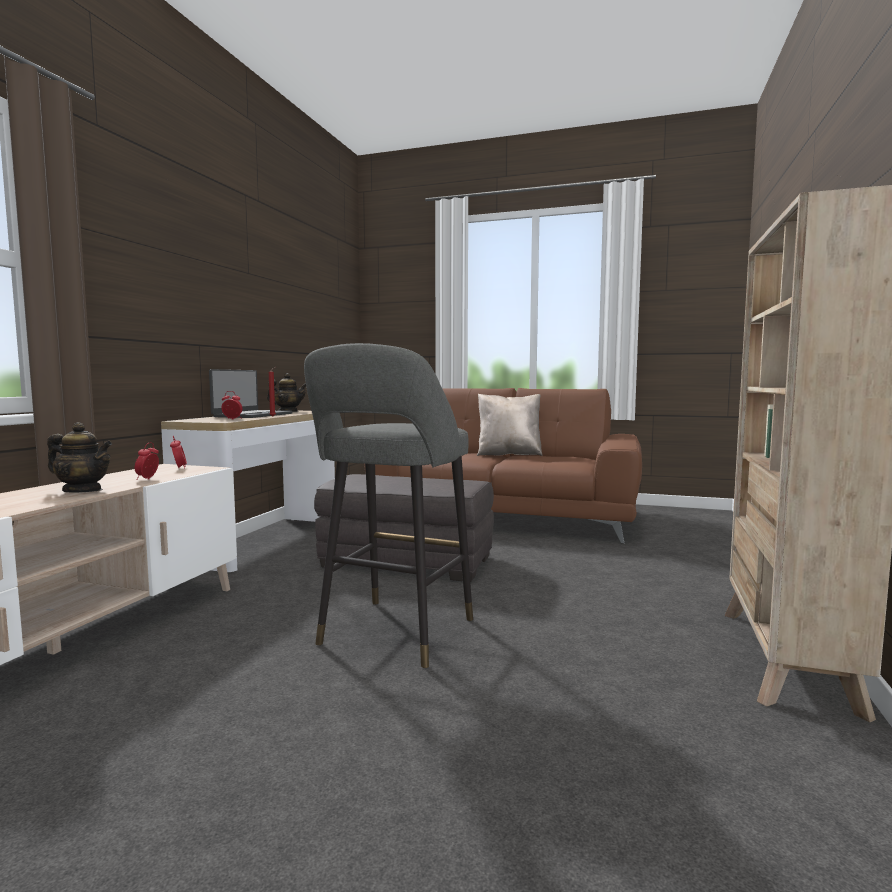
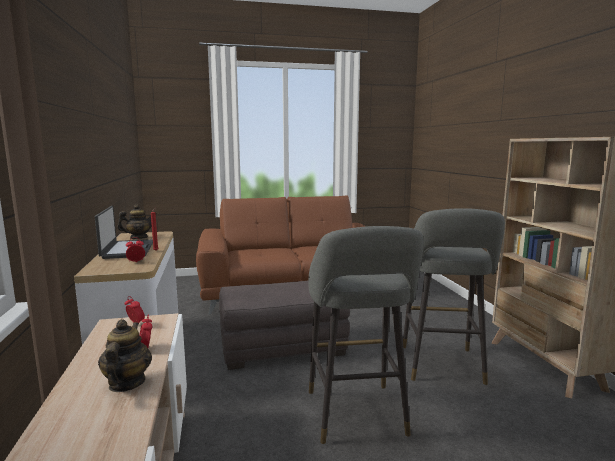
camera: 30 degrees left, 5 degrees up
teapot [47,422,112,492] -> teapot turned 75 degrees counterclockwise [98,319,152,392]
beige pillow [477,394,543,456] -> none
none -> grey stool [403,208,505,385]

